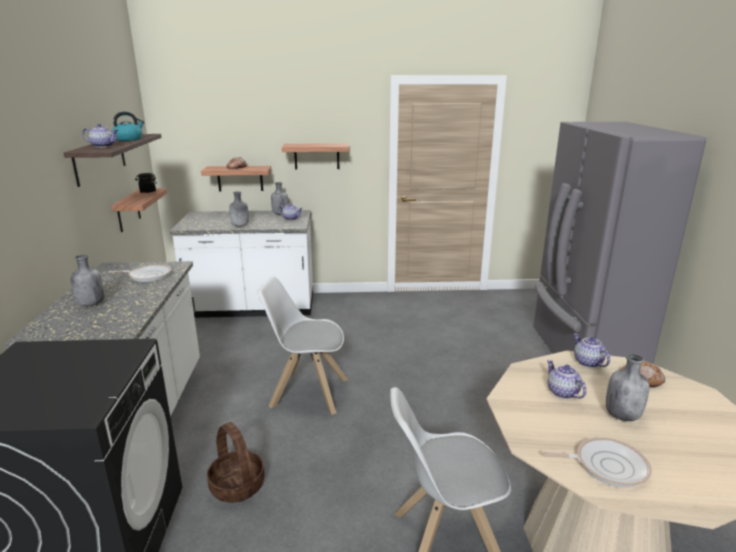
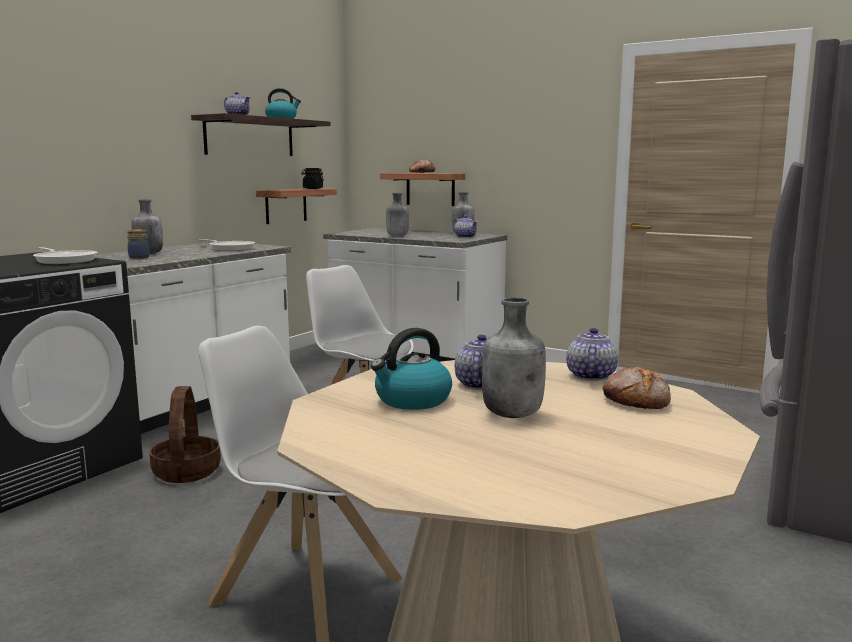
camera: 35 degrees right, 10 degrees down
shelf [282,143,349,170] -> none
frying pan [542,437,652,488] -> frying pan moved to [33,247,98,264]
none -> jar [127,229,150,259]
none -> kettle [371,328,452,410]

